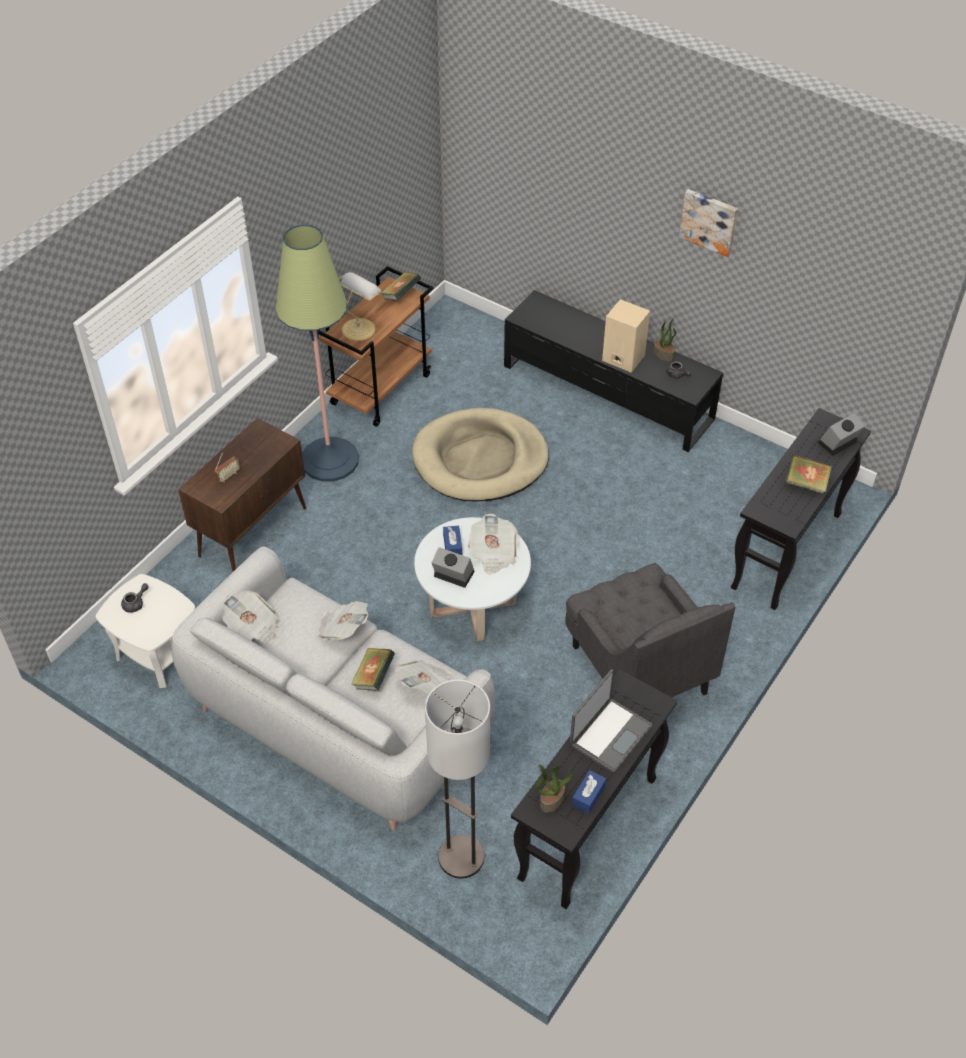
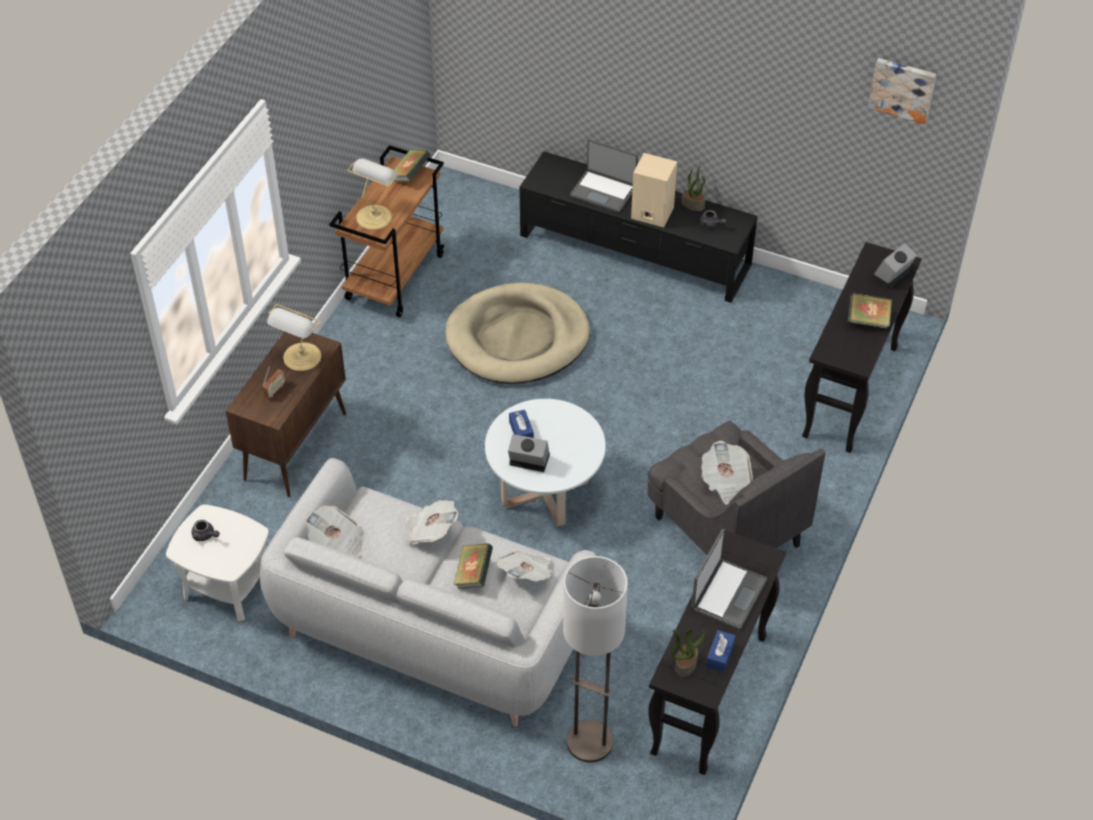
camera: 10 degrees left, 0 degrees up
grey teapot [121,583,149,613] -> grey teapot turned 90 degrees clockwise [191,520,220,541]
floor lamp [275,225,359,481] -> none
newspaper [468,514,518,575] -> newspaper moved to [701,441,753,505]
picture [679,189,738,257] -> picture moved to [868,58,936,124]
none -> table lamp [267,304,321,371]
none -> laptop [570,139,638,213]

